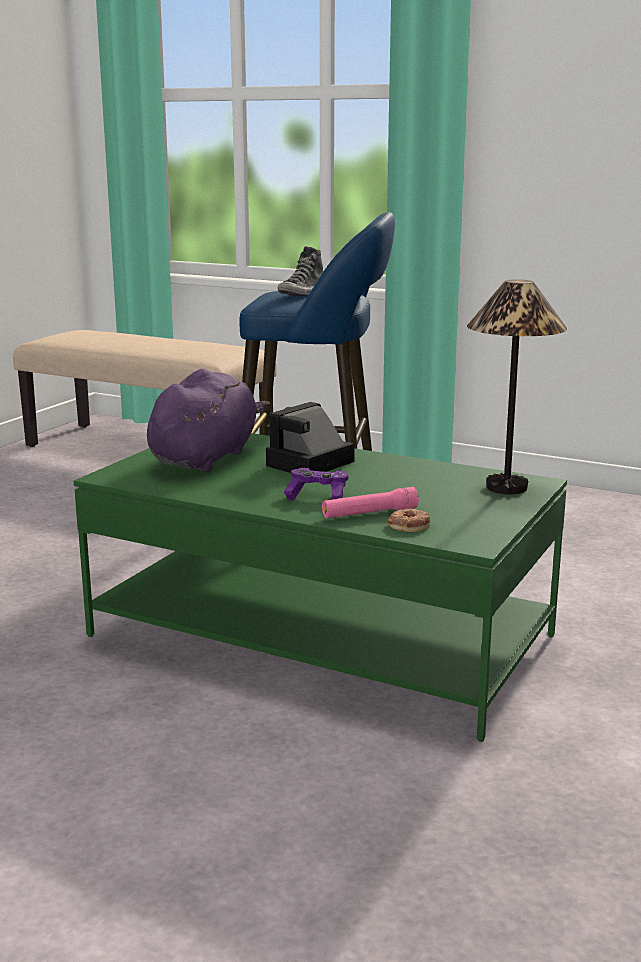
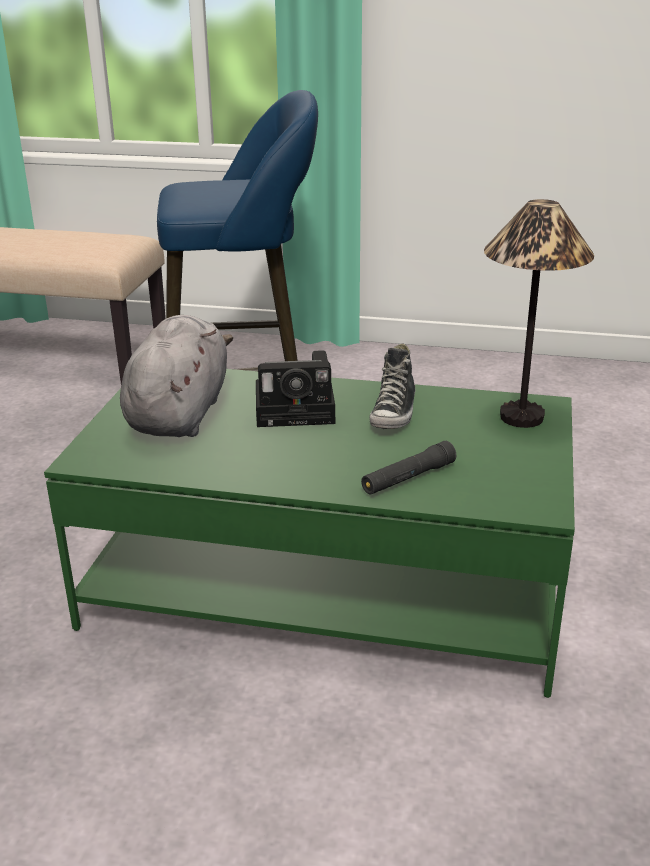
camera: 15 degrees left, 10 degrees up
purple plush toy [147,369,271,472] -> grey plush toy [120,315,233,437]
camera [266,402,355,473] -> camera turned 120 degrees counterclockwise [256,350,335,427]
shoe [277,246,324,296] -> shoe moved to [369,343,415,429]
purple game controller [284,468,348,500] -> none
pink flashlight [322,487,419,518] -> black flashlight [361,441,456,495]
donut [388,508,430,532] -> none

